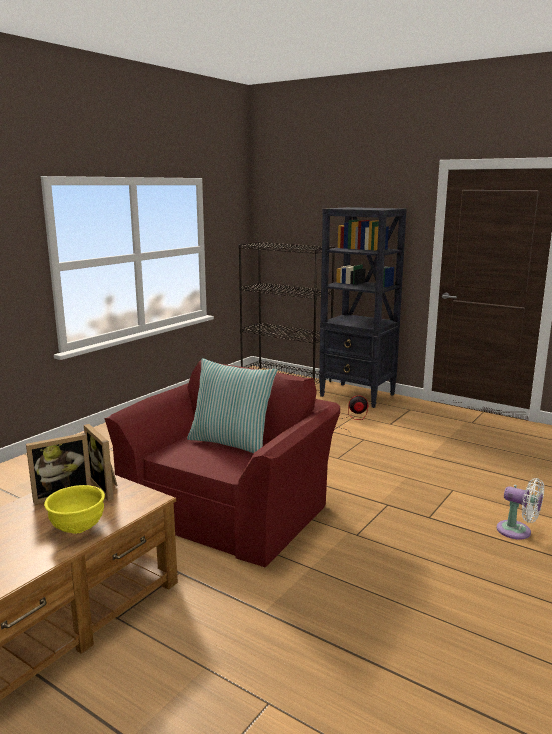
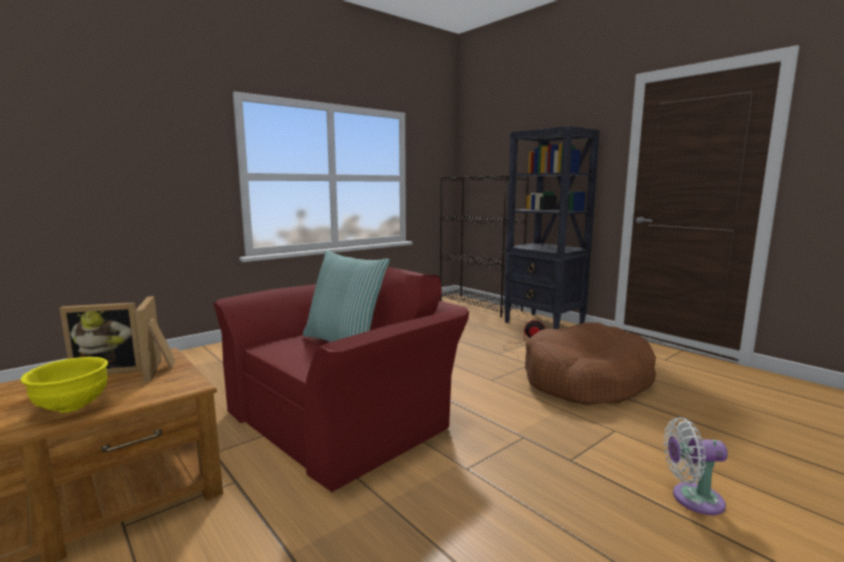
camera: 15 degrees right, 5 degrees down
white fan [497,478,544,539] -> white fan turned 135 degrees clockwise [663,417,728,515]
none -> brown dog bed [525,322,656,405]

